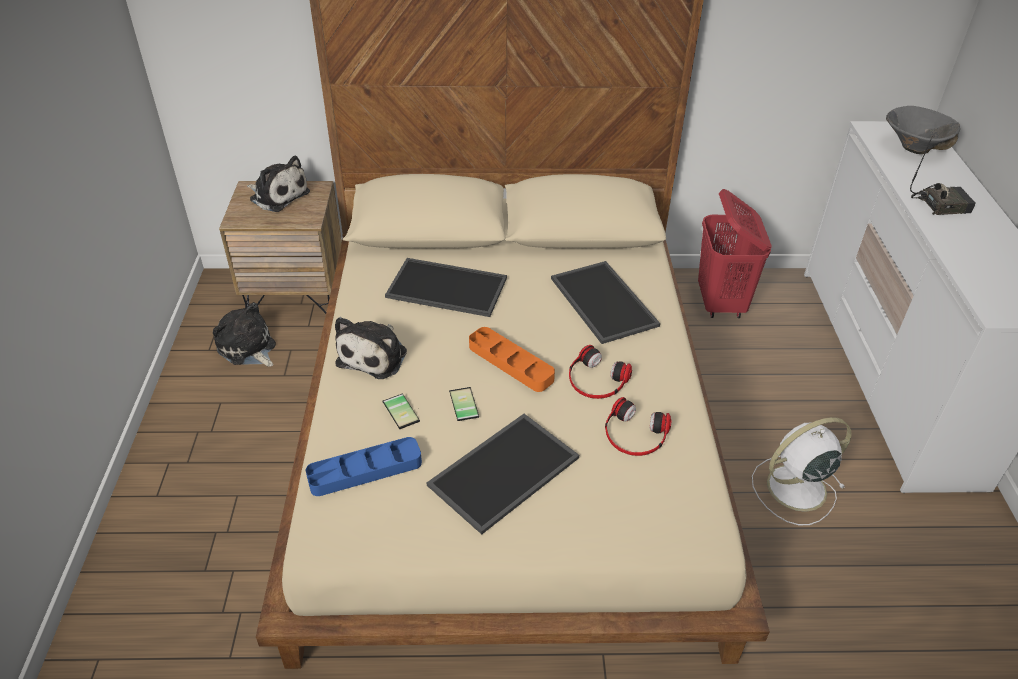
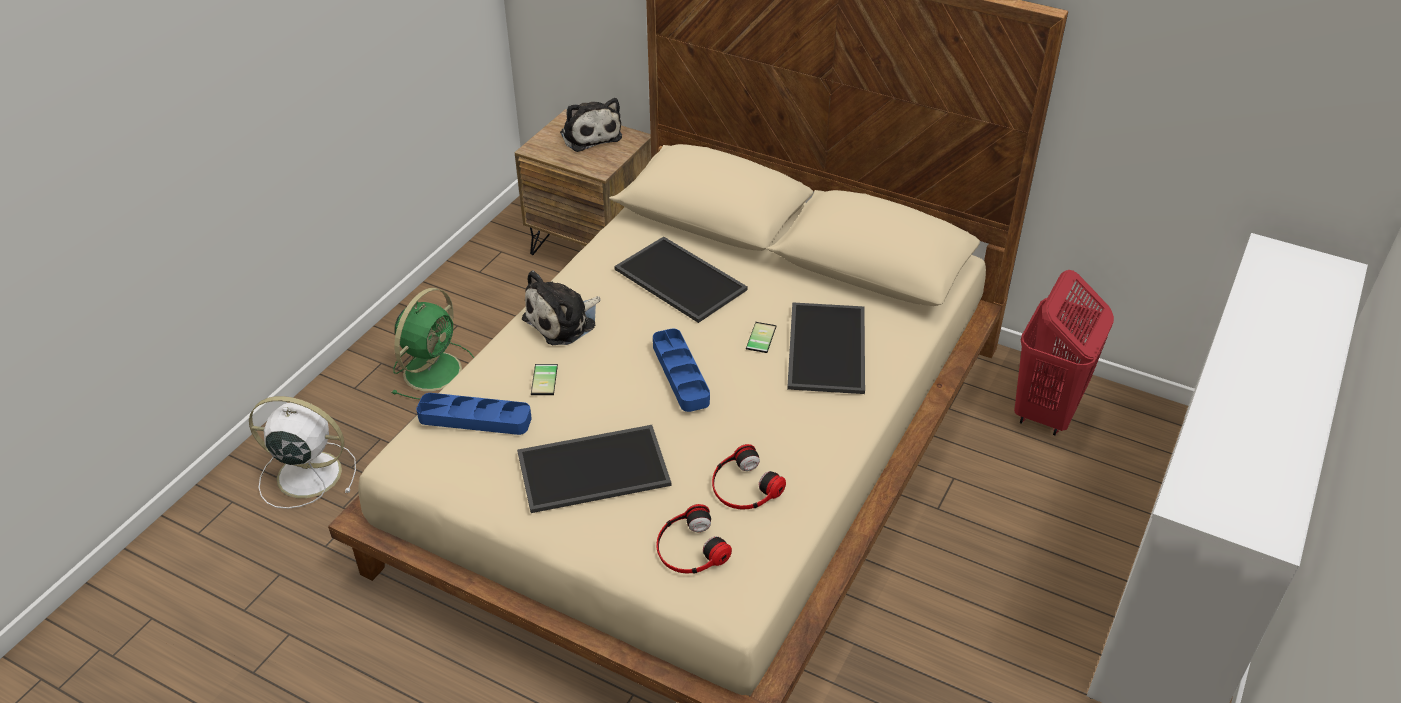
camera: 30 degrees right, 0 degrees up
plush toy [213,302,276,367] -> none
phone [447,387,479,421] -> phone moved to [746,322,777,353]
orange tray [469,327,555,392] -> blue tray [653,329,710,412]
headphones [569,345,632,399] -> headphones moved to [657,504,732,574]
white fan [752,417,852,525] -> white fan moved to [249,396,356,509]
grey bowl [886,106,960,154] -> none
radio [910,136,976,215] -> none
none -> green fan [392,288,474,399]

